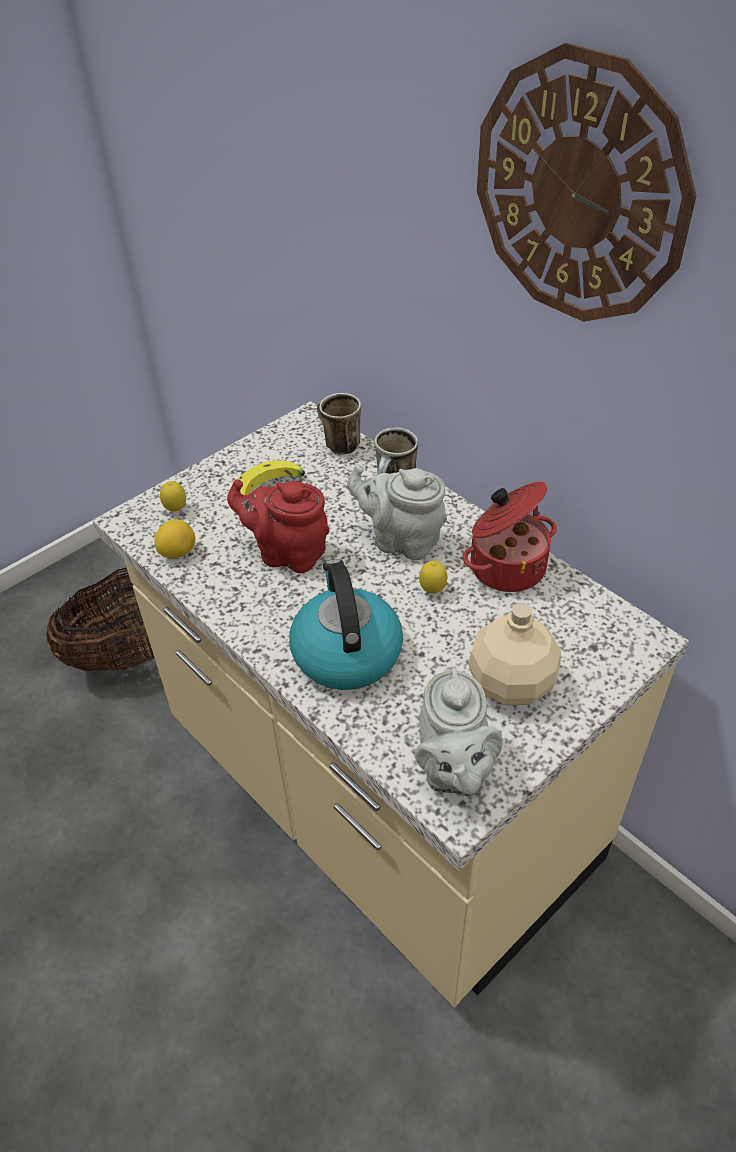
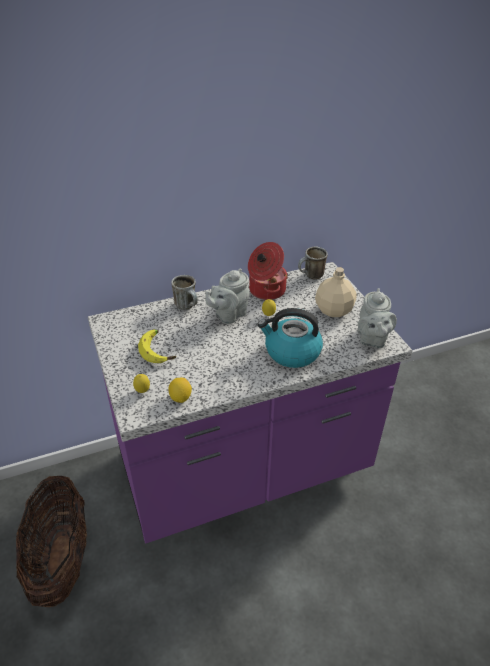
camera: 70 degrees left, 5 degrees down
beige counter [93,401,689,1007] -> purple counter [88,262,412,544]
red teapot [227,480,329,573] -> none
mug [317,393,361,455] -> mug moved to [298,247,328,280]
grey teapot [415,669,503,796] -> grey teapot turned 75 degrees clockwise [358,288,397,348]
wall clock [477,43,696,322] -> none

